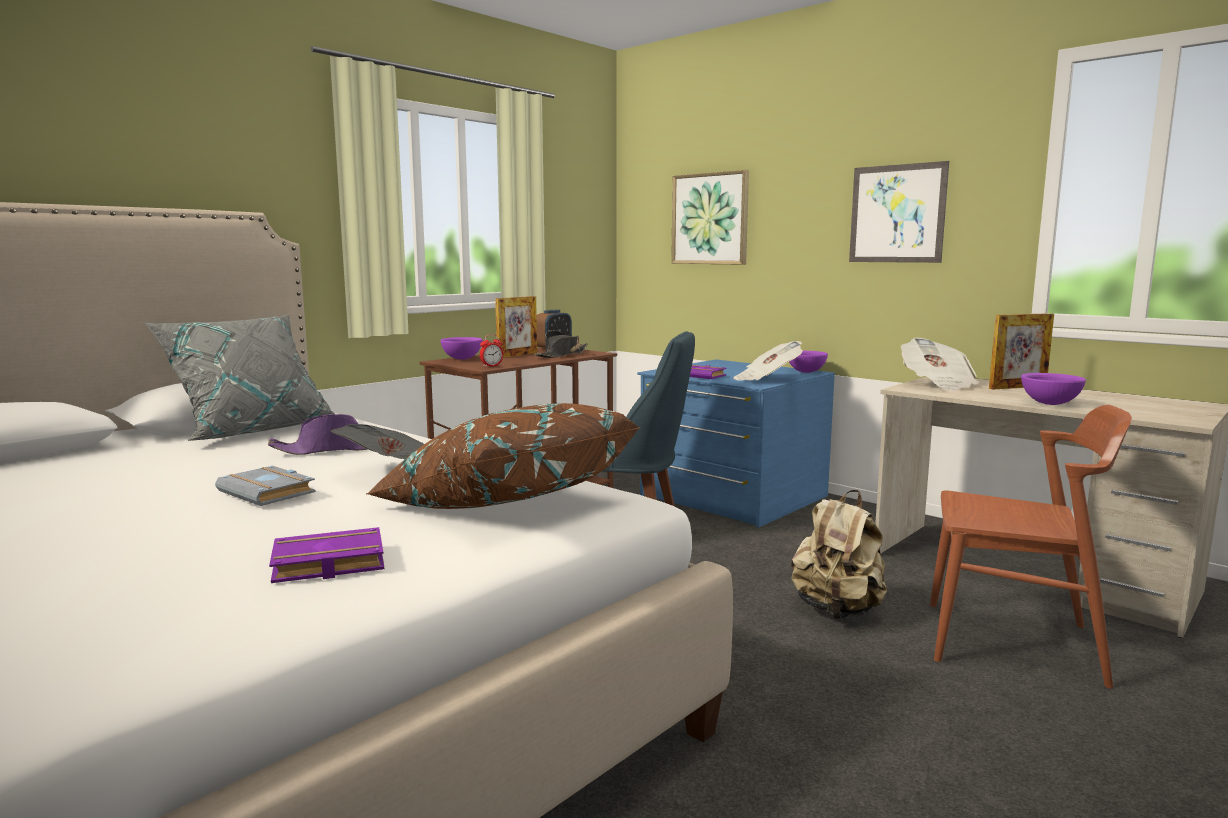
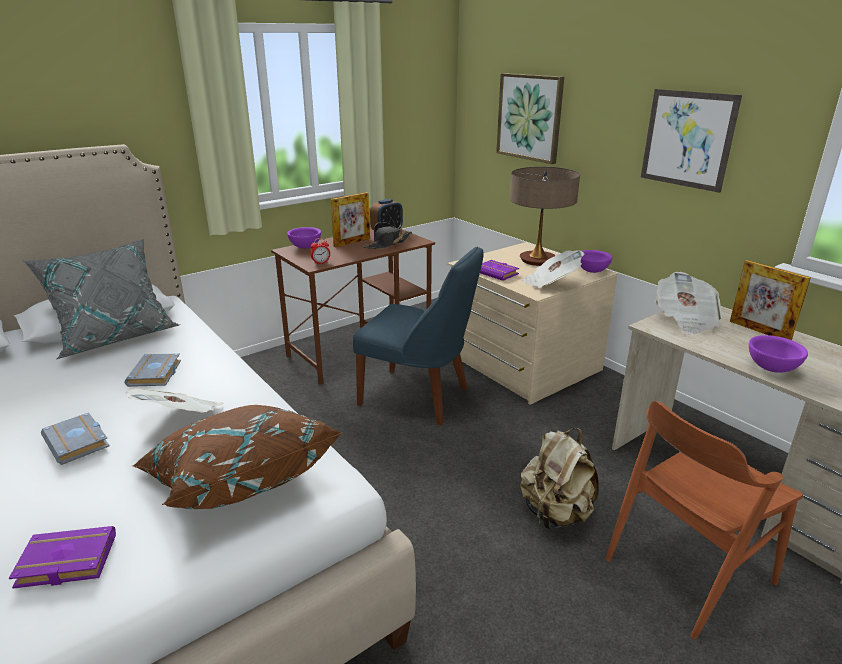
camera: 10 degrees right, 15 degrees up
purple hat [268,414,367,455] -> grey book [124,353,181,387]
blue dresser [637,359,835,528] -> beige dresser [448,242,618,405]
brown chair [930,405,1132,689] -> brown chair turned 120 degrees clockwise [605,401,803,640]
picture frame [989,313,1054,390] -> picture frame turned 60 degrees clockwise [730,260,811,340]
none -> table lamp [510,167,580,266]

